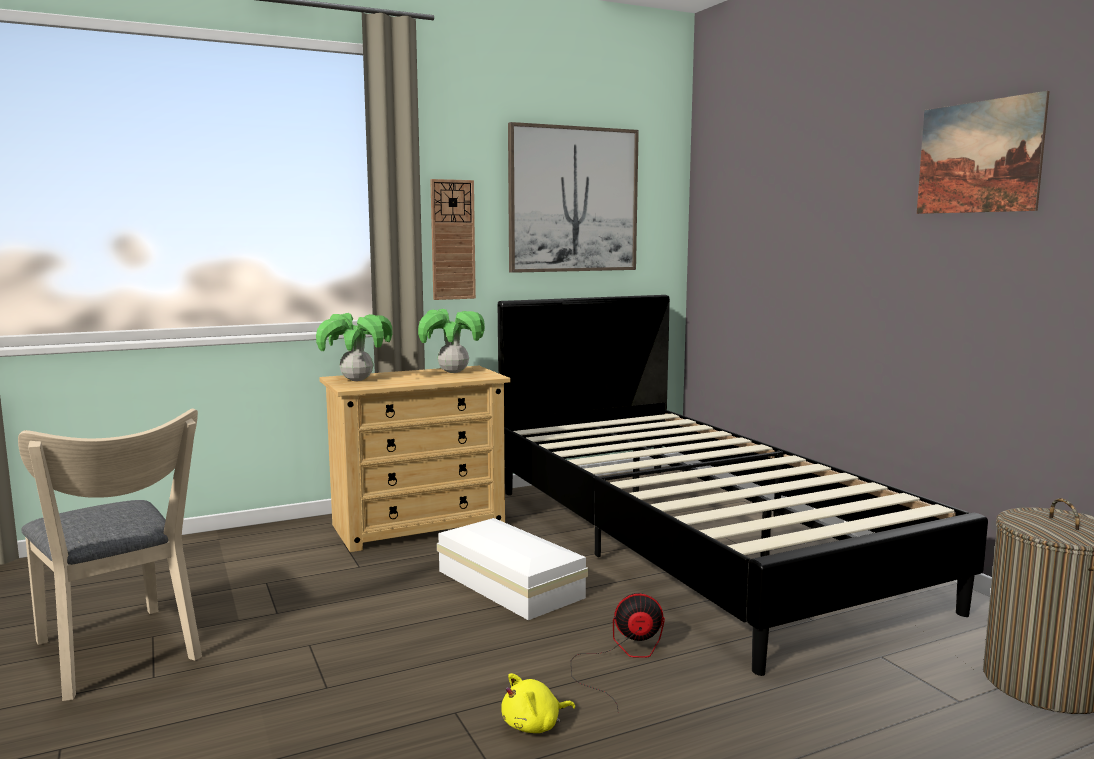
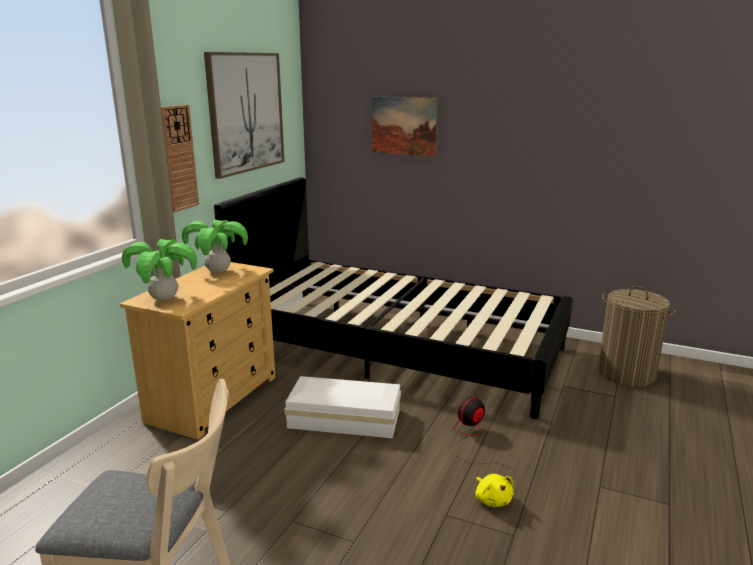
camera: 40 degrees left, 10 degrees up
yellow plush toy [501,673,575,733] -> yellow plush toy turned 45 degrees counterclockwise [475,474,514,507]
picture [917,91,1050,214] -> picture moved to [372,97,438,156]

